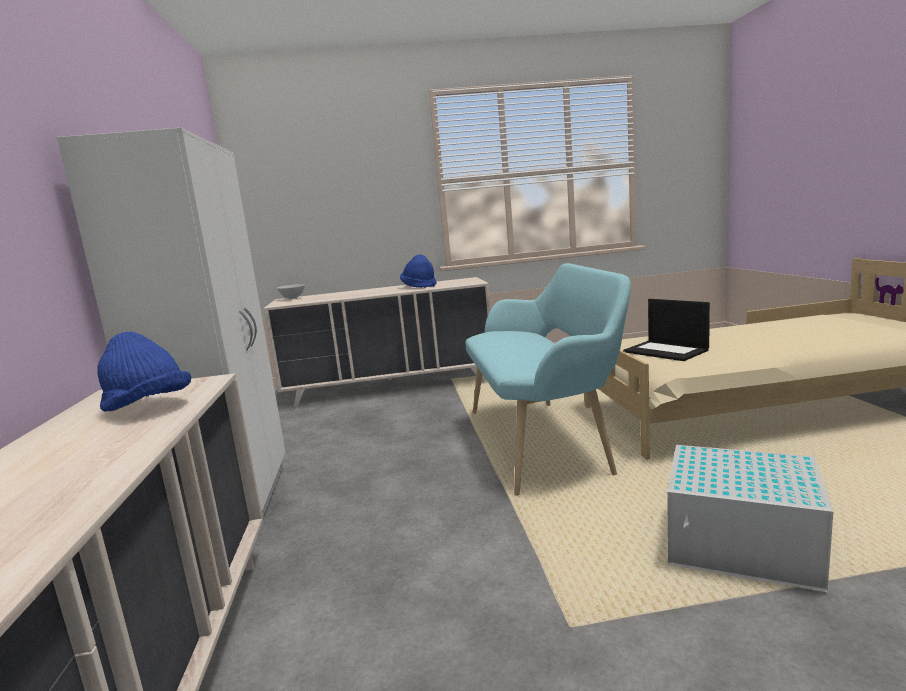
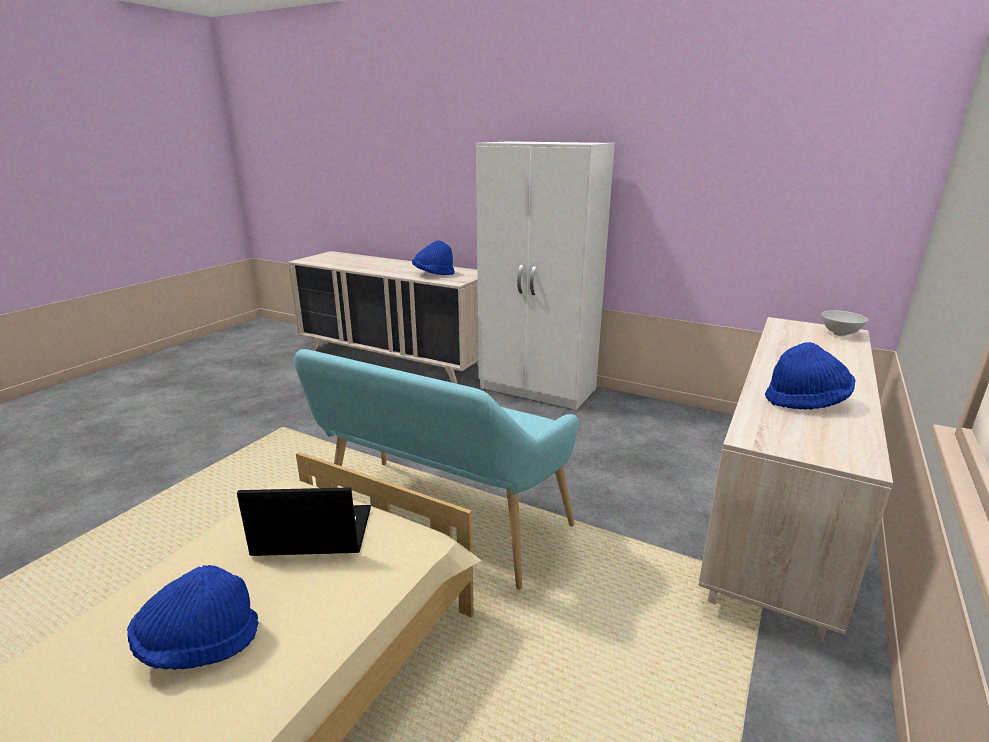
camera: 125 degrees right, 10 degrees up
white storage box [667,445,833,592] -> none
none -> blue hat [127,565,259,670]

